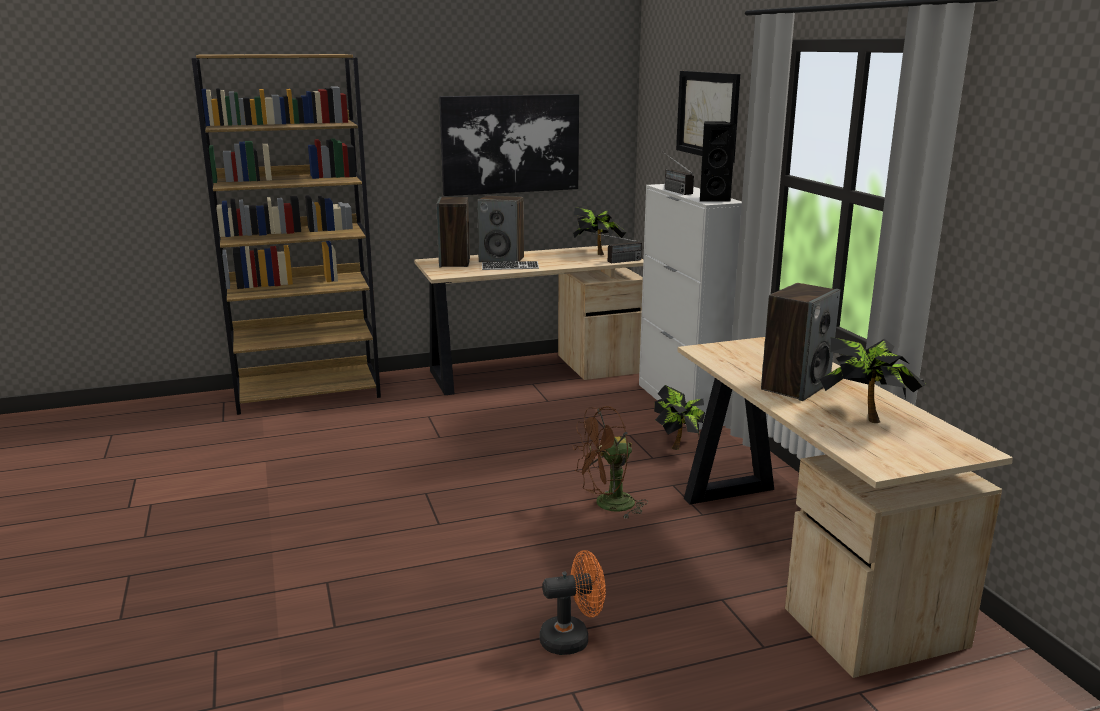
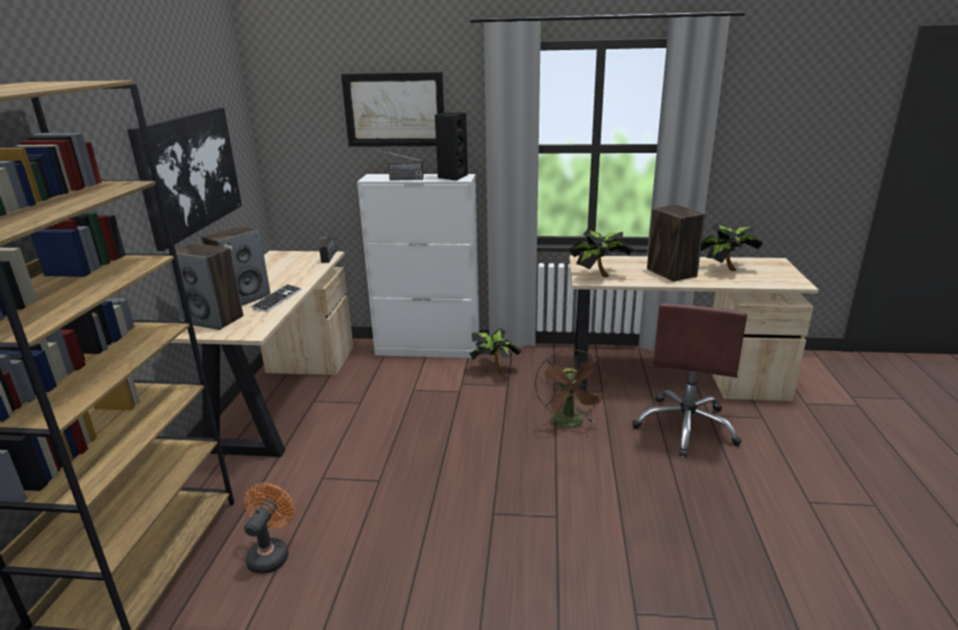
camera: 65 degrees left, 5 degrees up
orange fan [540,550,606,655] -> orange fan moved to [244,483,295,574]
potted plant [573,207,626,255] -> potted plant moved to [569,229,633,277]
none -> brown office chair [632,303,747,457]

